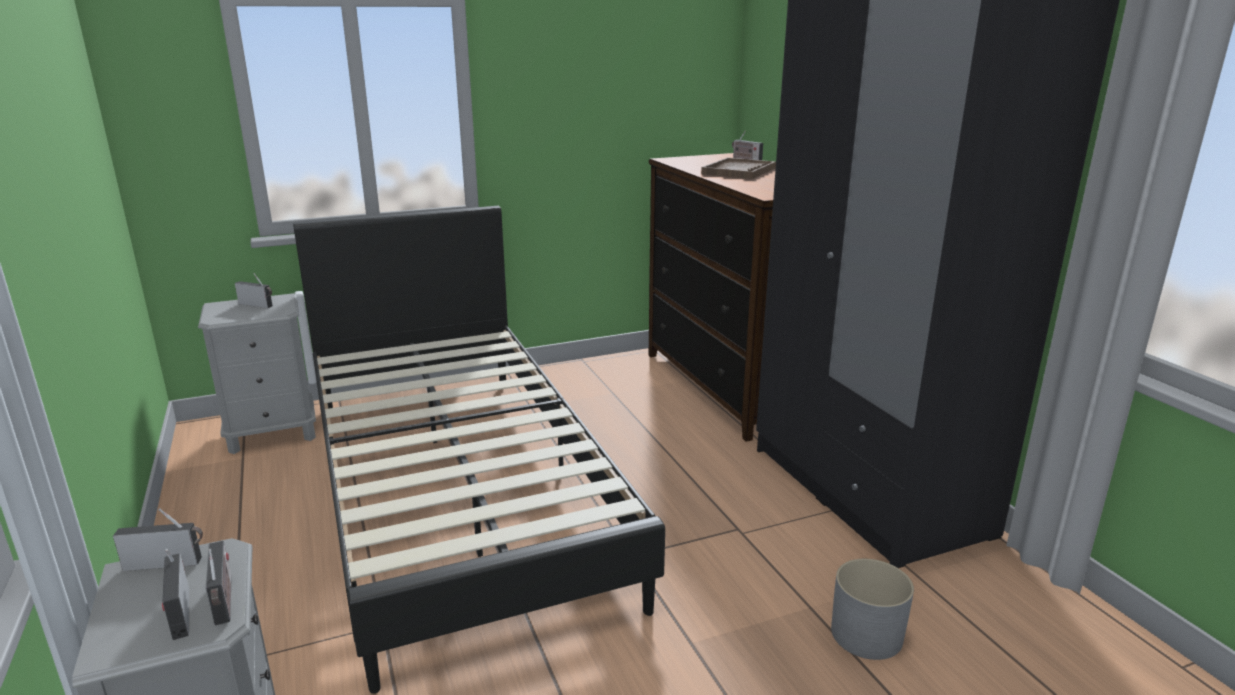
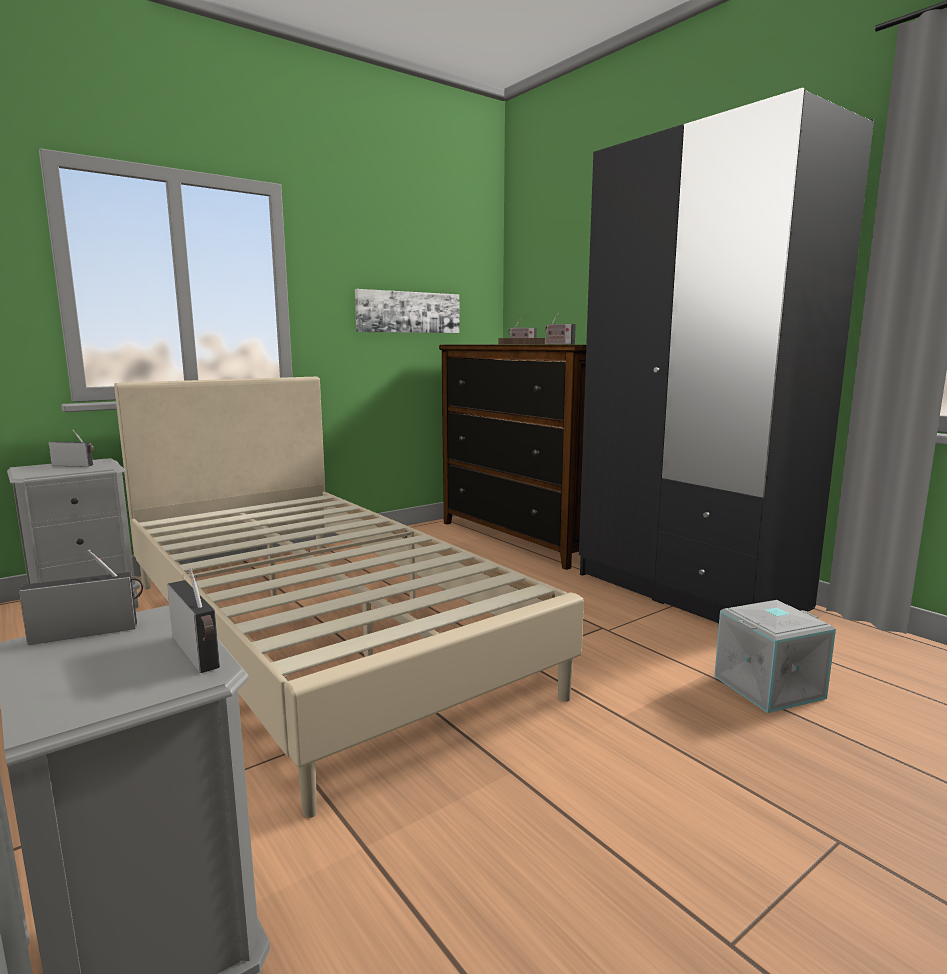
camera: 15 degrees left, 10 degrees down
radio [162,549,189,640] -> radio moved to [545,313,576,344]
black bed [293,206,665,694] -> beige bed [114,377,584,818]
grey planter [831,559,914,660] -> grey storage box [714,600,836,713]
none -> picture [355,289,460,333]

